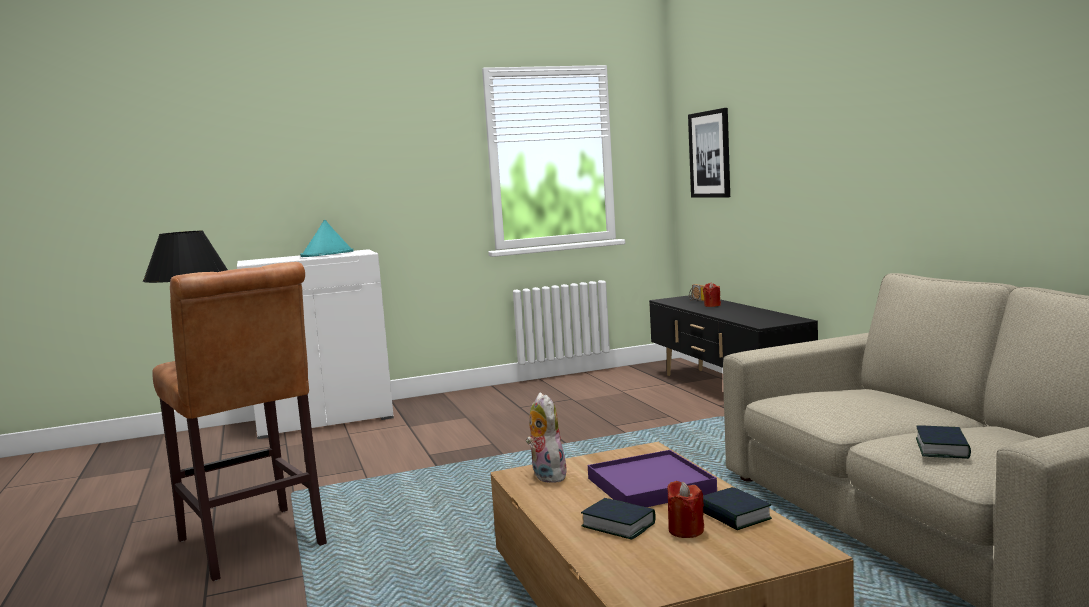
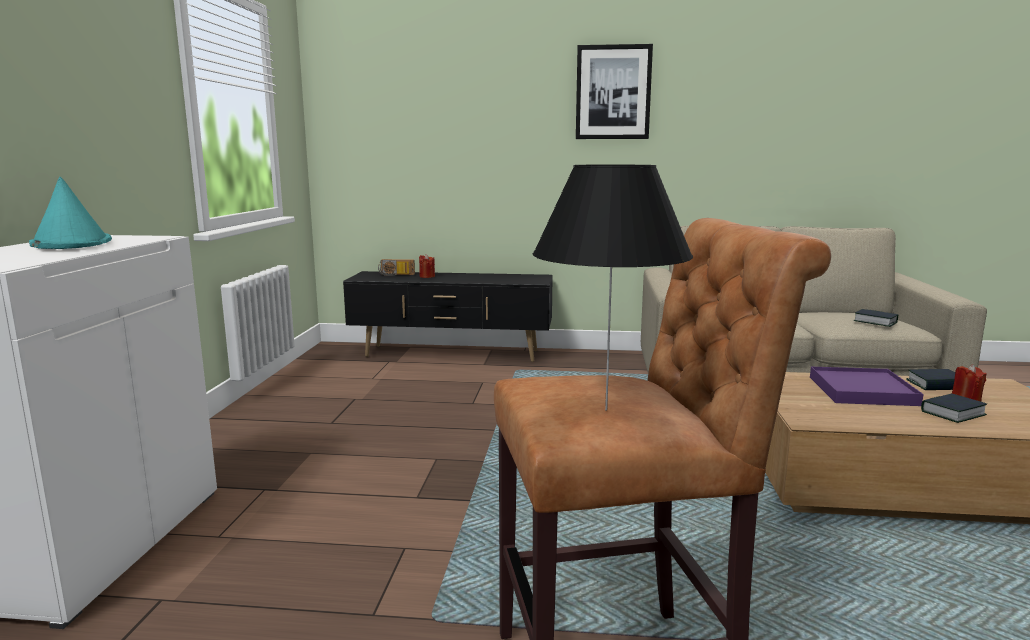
camera: 65 degrees left, 5 degrees up
plush toy [526,393,566,483] -> none
picture [688,108,730,198] -> picture moved to [576,44,653,139]

